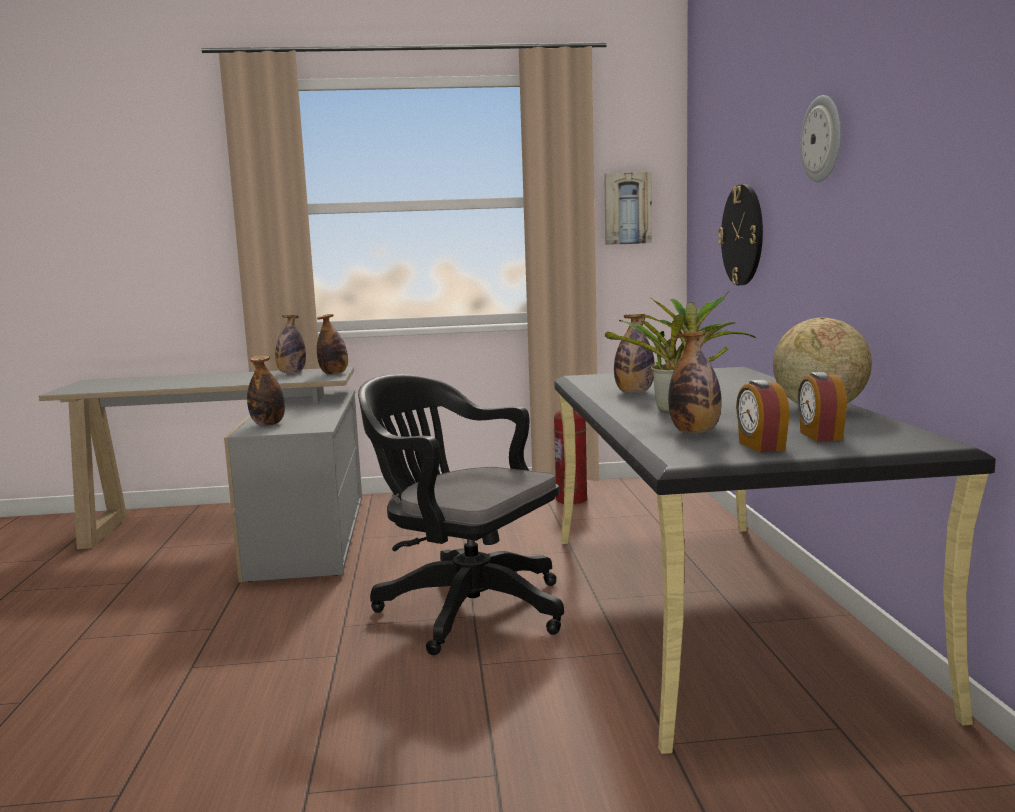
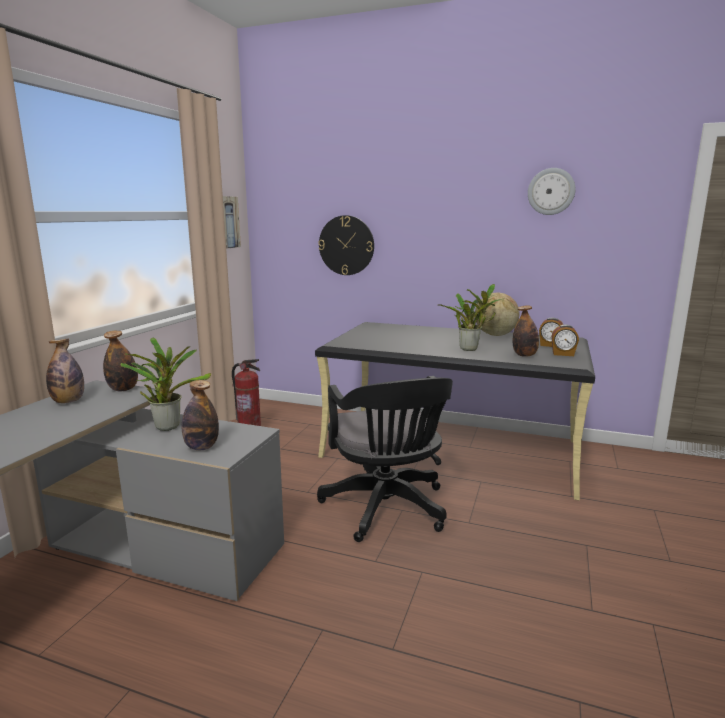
camera: 65 degrees left, 5 degrees up
black office chair [358,374,564,655] -> black office chair turned 75 degrees counterclockwise [317,376,453,542]
bottle [614,314,655,393] -> none
wall clock [800,95,841,182] -> wall clock moved to [528,168,575,215]
none -> potted plant [120,338,211,431]

